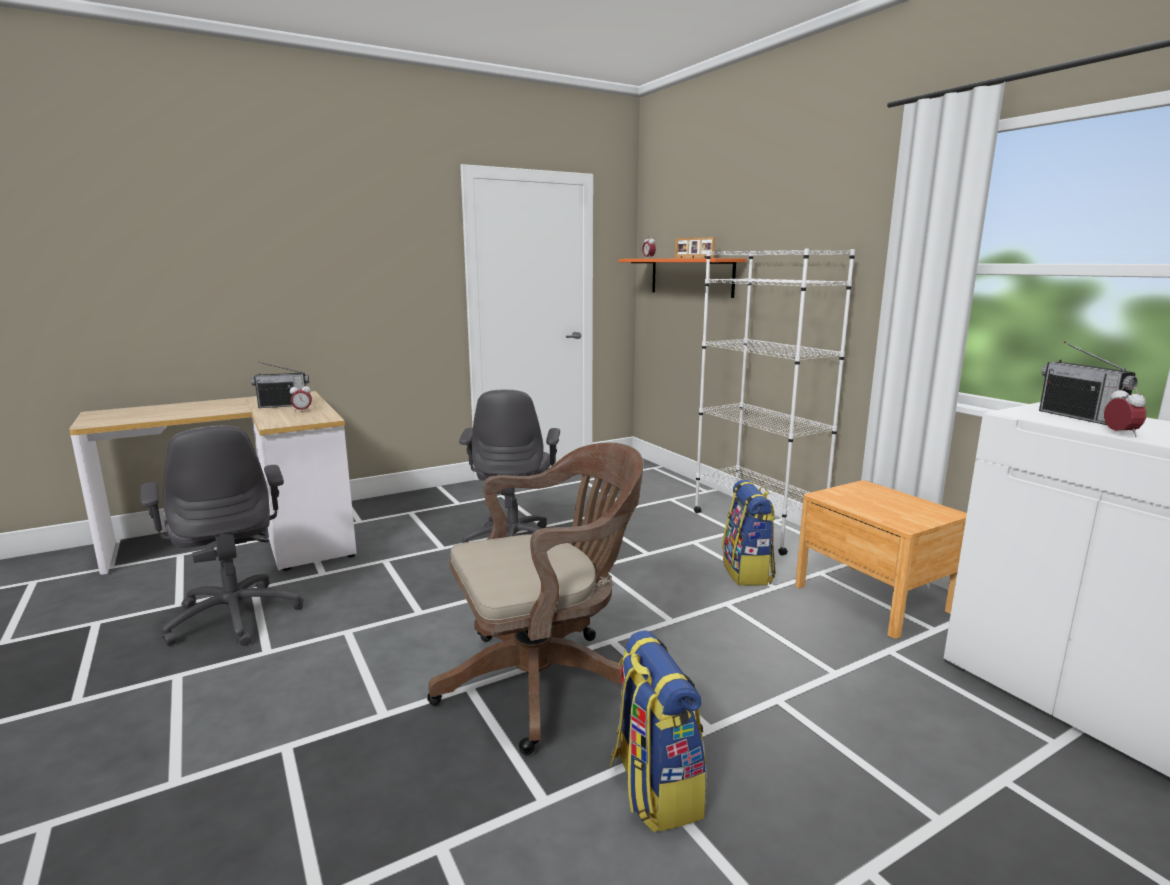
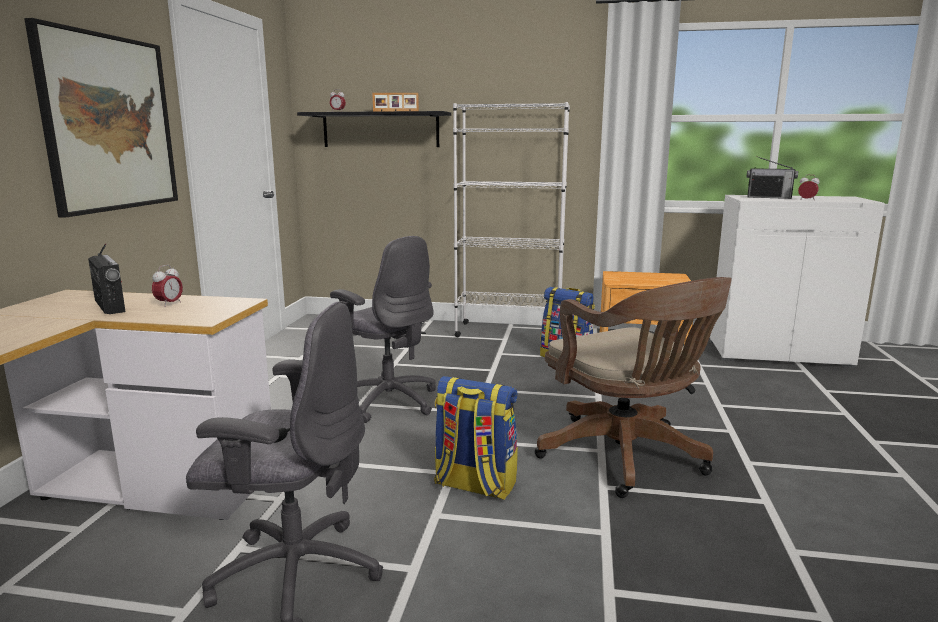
camera: 50 degrees left, 0 degrees up
radio [251,361,309,408] -> radio turned 60 degrees counterclockwise [88,243,126,314]
brown office chair [427,442,644,755] -> brown office chair turned 135 degrees clockwise [535,277,732,498]
backpack [610,630,707,833] -> backpack moved to [434,376,518,500]
orange shelf [619,258,746,298] -> black shelf [297,111,451,147]
none -> picture [24,18,178,218]

